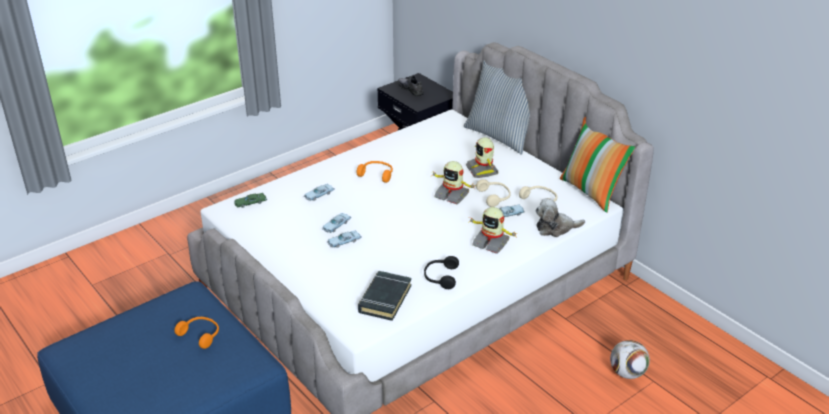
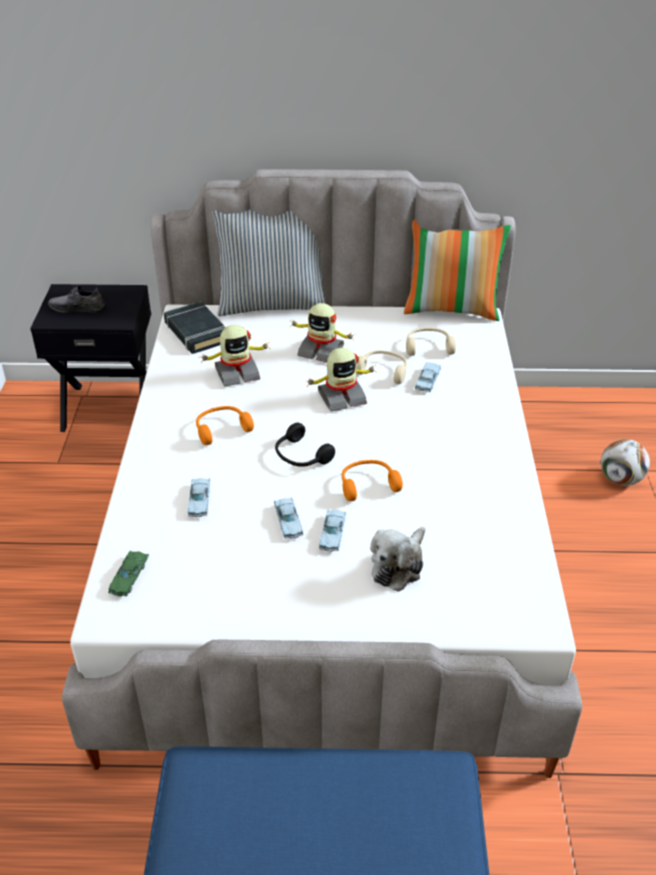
camera: 50 degrees left, 5 degrees up
orange headphones [174,317,219,349] -> orange headphones moved to [342,460,403,501]
black book [358,271,411,321] -> black book moved to [164,301,226,354]
black headphones [424,256,459,289] -> black headphones moved to [275,423,335,467]
toy robot [468,207,517,254] -> toy robot moved to [201,325,270,386]
plush toy [535,198,585,237] -> plush toy moved to [370,527,425,592]

